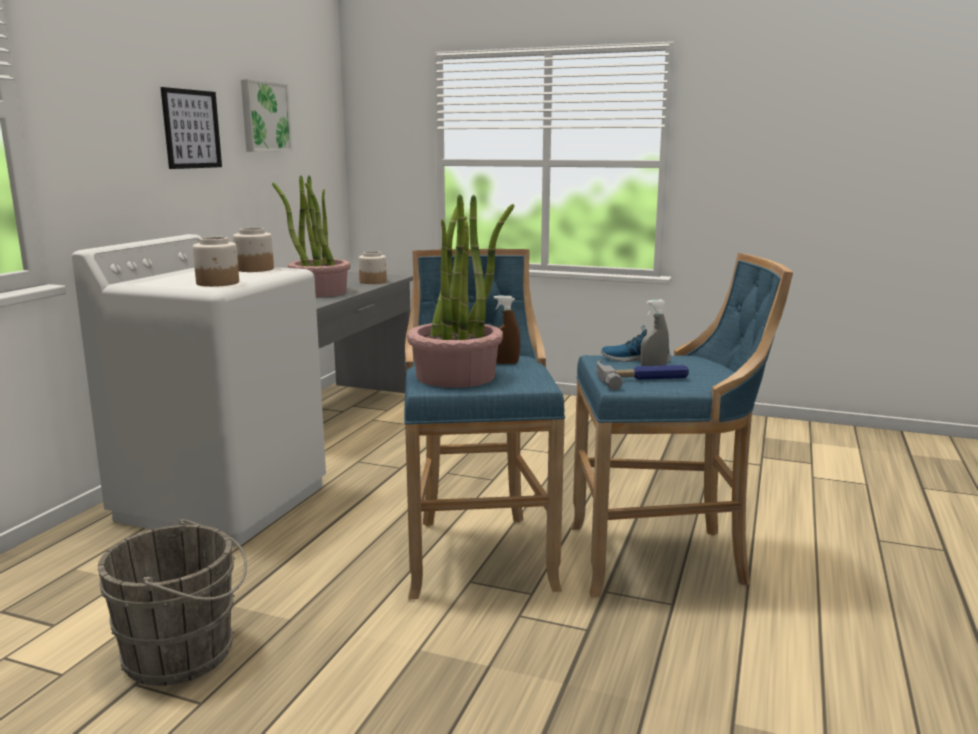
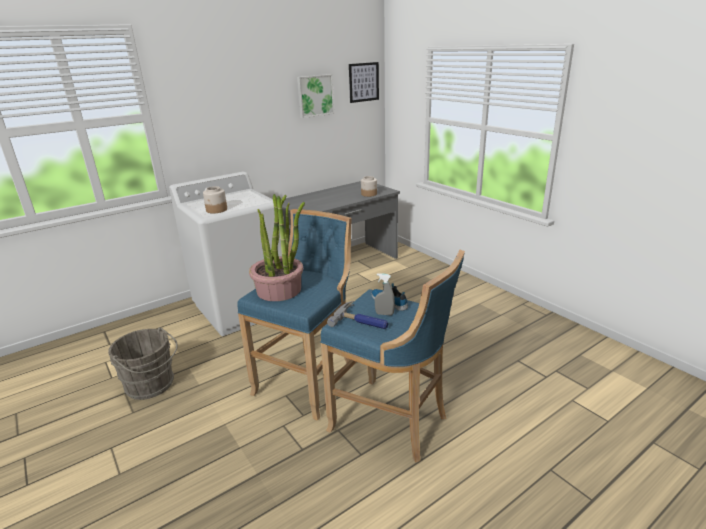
camera: 35 degrees right, 10 degrees up
picture [161,87,222,169] -> picture moved to [349,62,379,103]
jar [233,228,274,272] -> none
potted plant [272,175,351,297] -> none
brown spray bottle [494,295,520,364] -> none

